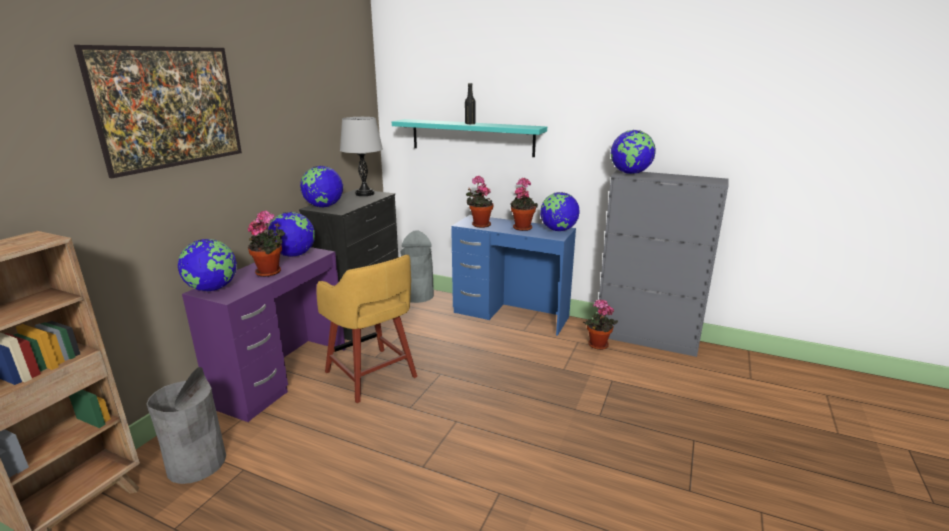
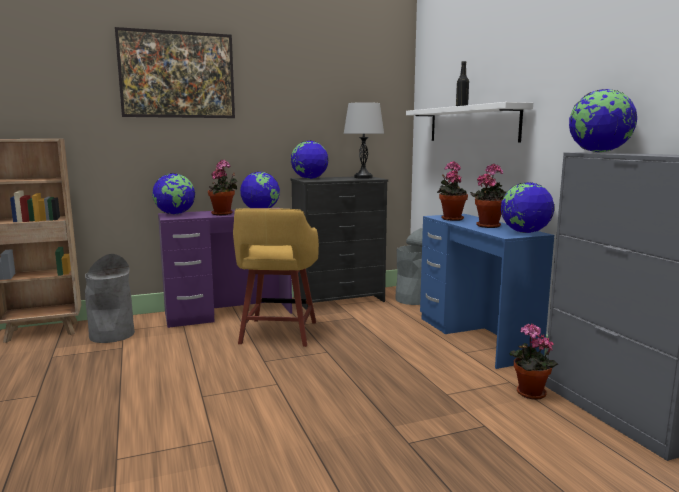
camera: 45 degrees right, 10 degrees down
turquoise shelf [392,119,547,157] -> white shelf [406,102,533,142]

